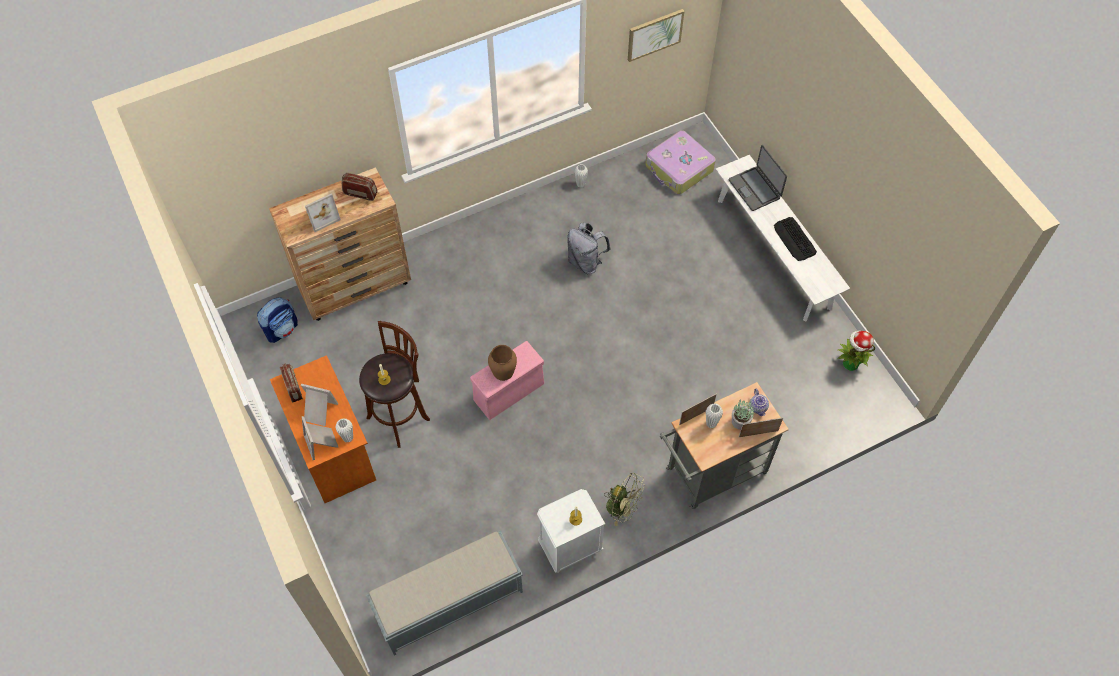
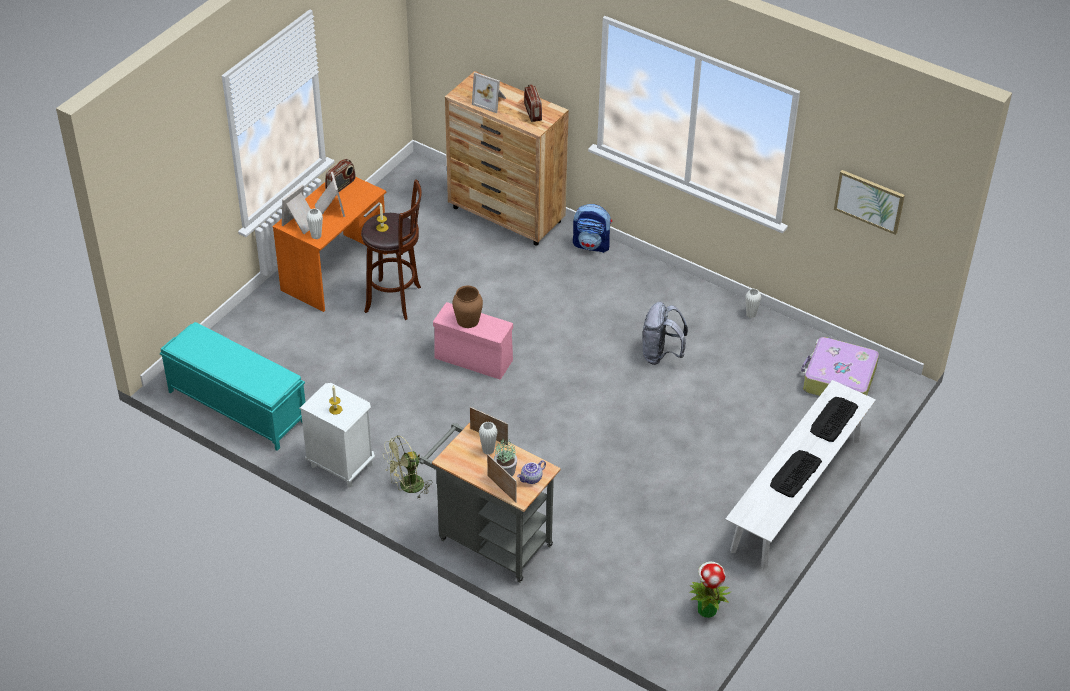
camera: 60 degrees right, 15 degrees down
backpack [257,298,298,343] -> backpack moved to [573,204,612,253]
grey bench [366,531,523,655] -> turquoise bench [160,322,305,451]
green fan [604,473,645,526] -> green fan turned 60 degrees clockwise [383,435,432,498]
laptop [729,145,787,211] -> keyboard [810,397,858,442]

